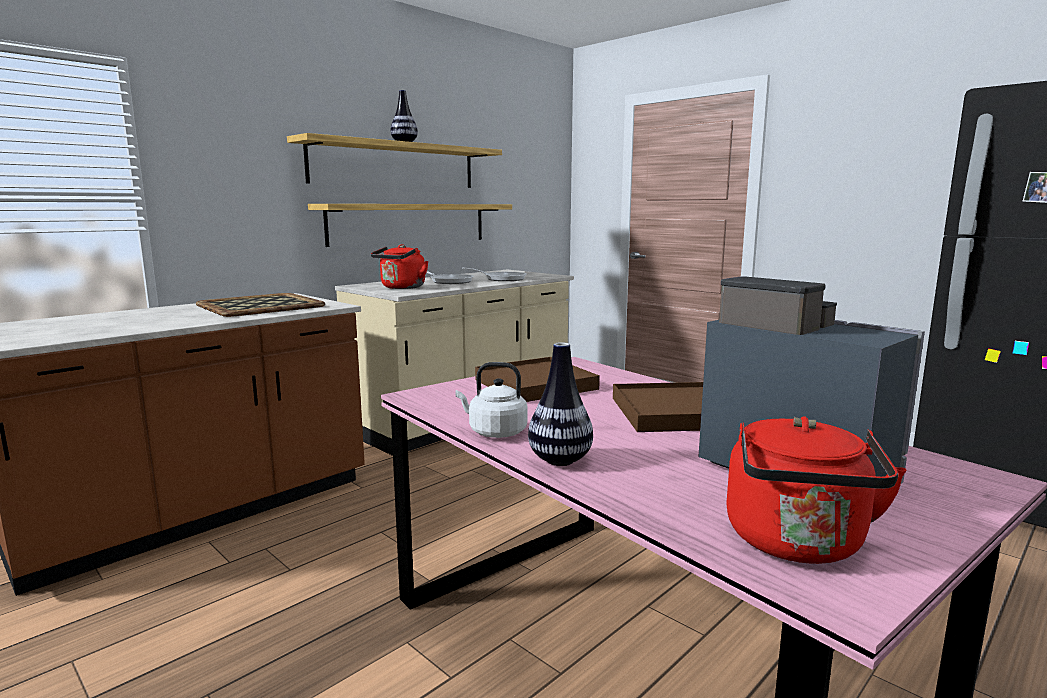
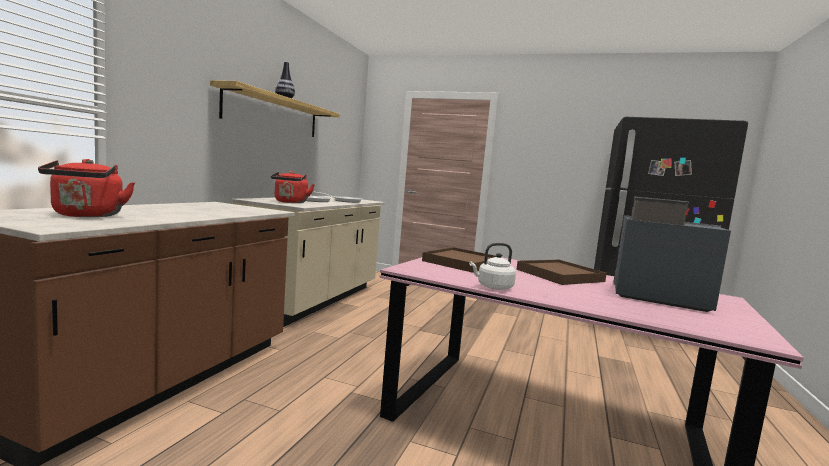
camera: 25 degrees left, 5 degrees down
tray [196,293,325,317] -> none
shelf [308,204,512,247] -> none
vase [528,342,593,466] -> none
red kettle [727,416,907,564] -> red kettle moved to [38,159,135,217]

